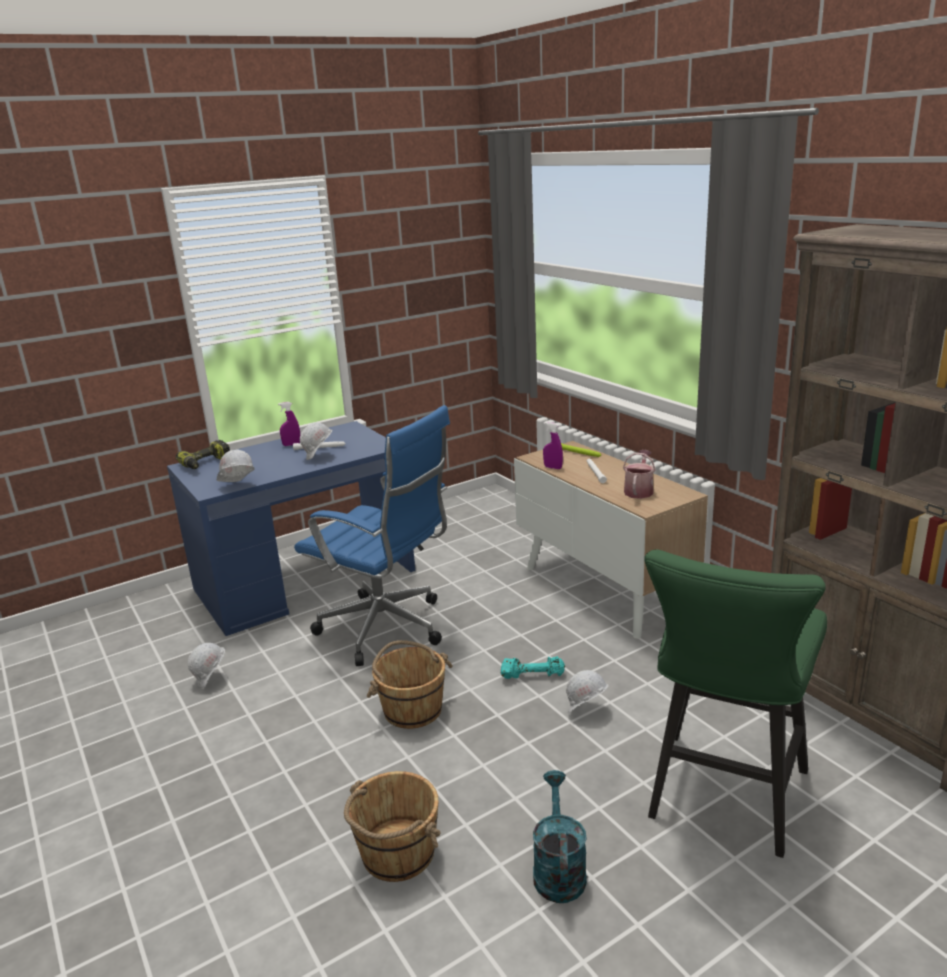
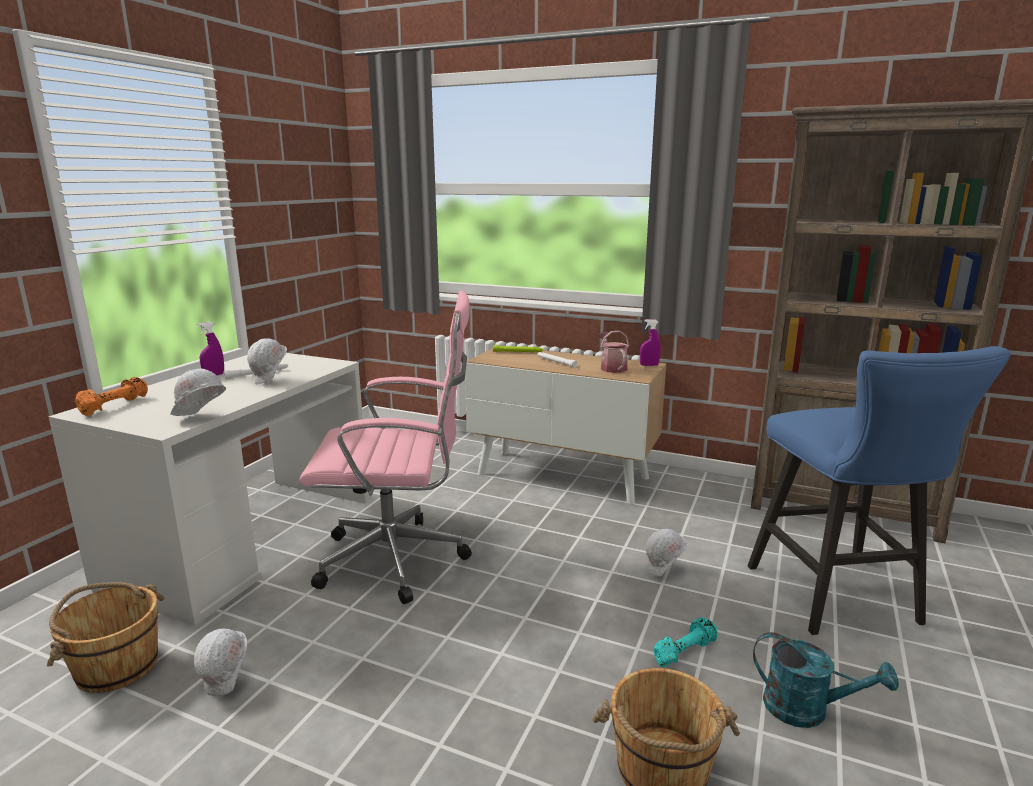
camera: 35 degrees left, 5 degrees down
blue desk [167,421,415,636] -> white desk [49,353,369,626]
power drill [175,440,230,469] -> orange dumbbell [75,377,148,416]
blue office chair [294,405,450,666] -> pink office chair [299,291,472,604]
brown bucket [366,640,453,729] -> brown bucket moved to [47,582,164,693]
turquoise dumbbell [500,656,565,679] -> turquoise dumbbell moved to [654,617,718,667]
turquoise watering can [533,770,587,903] -> turquoise watering can turned 150 degrees clockwise [753,632,899,728]
purple spray bottle [543,422,563,469] -> purple spray bottle moved to [640,319,661,366]
green stool [644,549,827,858] -> blue stool [748,346,1011,635]

